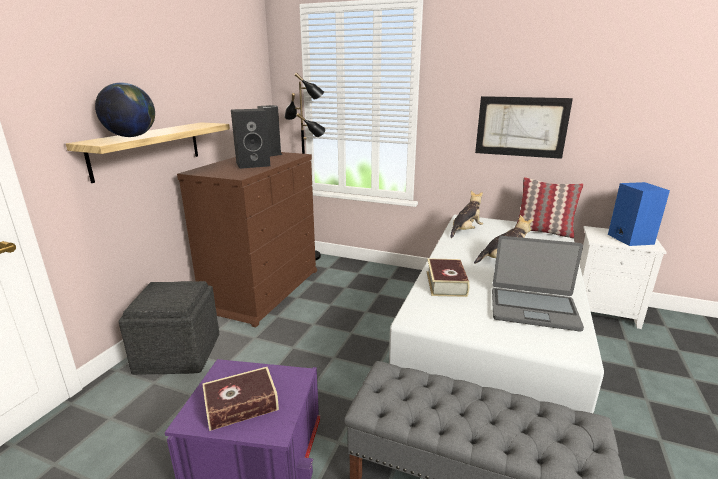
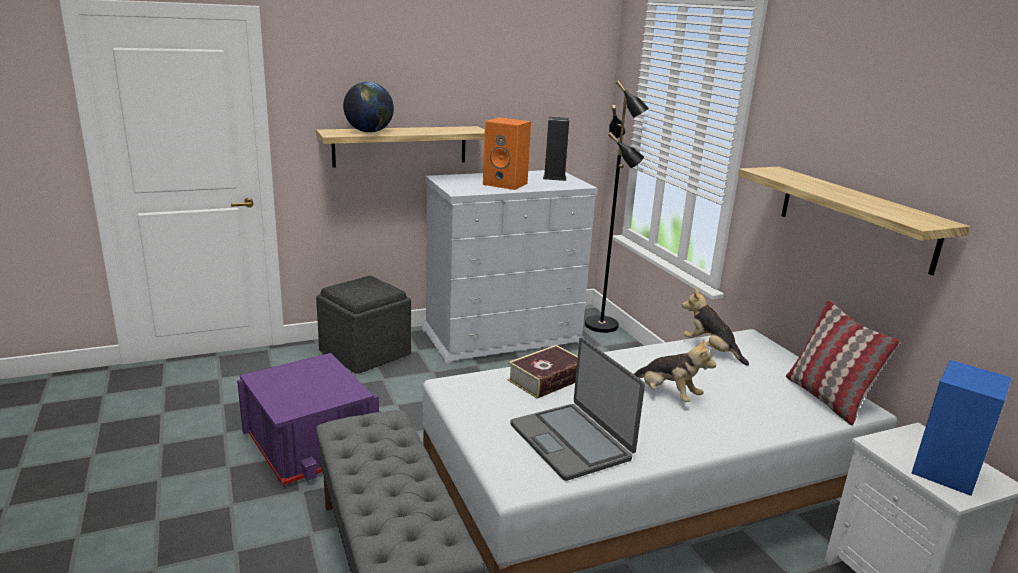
camera: 45 degrees right, 0 degrees up
brown dresser [177,152,317,327] -> white dresser [422,170,598,364]
book [202,367,279,431] -> none
black speaker [231,109,270,169] -> orange speaker [483,117,531,190]
plush toy [450,191,483,238] -> plush toy turned 135 degrees counterclockwise [682,288,749,366]
picture [475,96,573,159] -> shelf [738,167,970,275]

